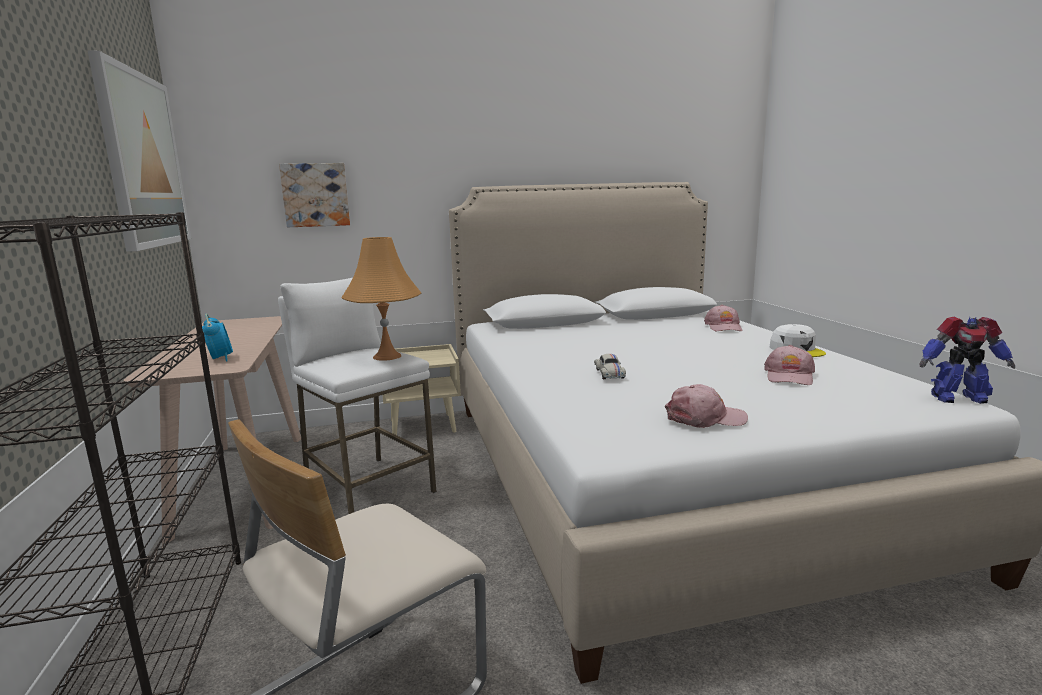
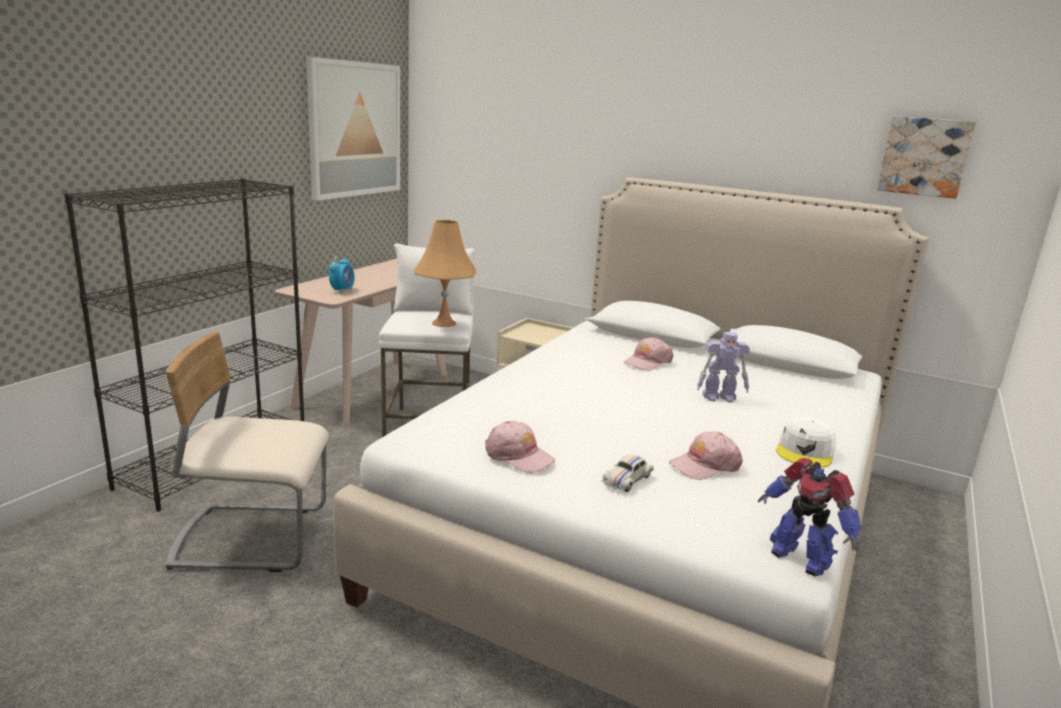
camera: 40 degrees right, 5 degrees up
picture [279,163,350,227] -> picture moved to [877,116,976,199]
white toy car [594,354,626,379] -> white toy car moved to [602,454,654,492]
pink cap [704,305,743,332] -> pink cap moved to [623,337,673,371]
none -> toy robot [697,332,750,403]

